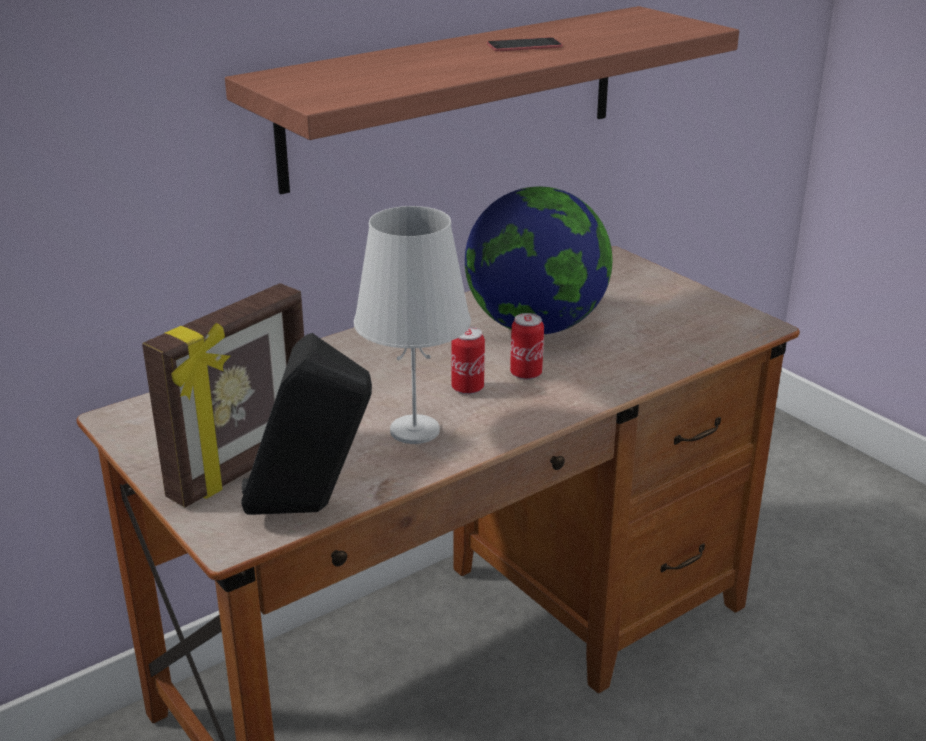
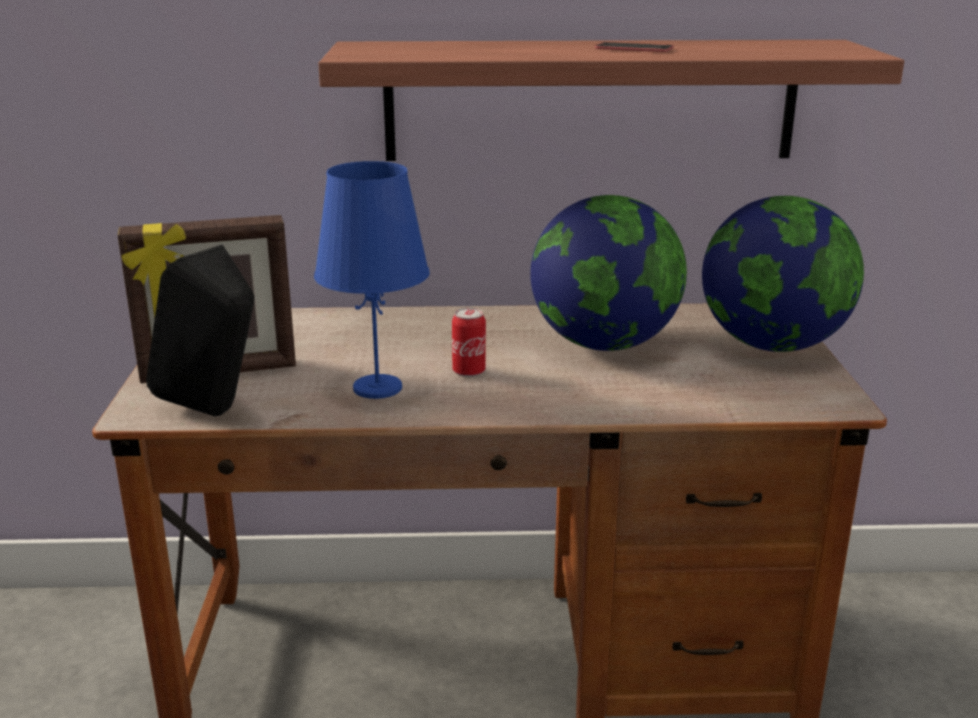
camera: 35 degrees right, 5 degrees down
white table lamp [354,206,471,444] -> blue table lamp [314,161,430,399]
can [510,313,544,380] -> none
none -> globe [702,196,864,352]

